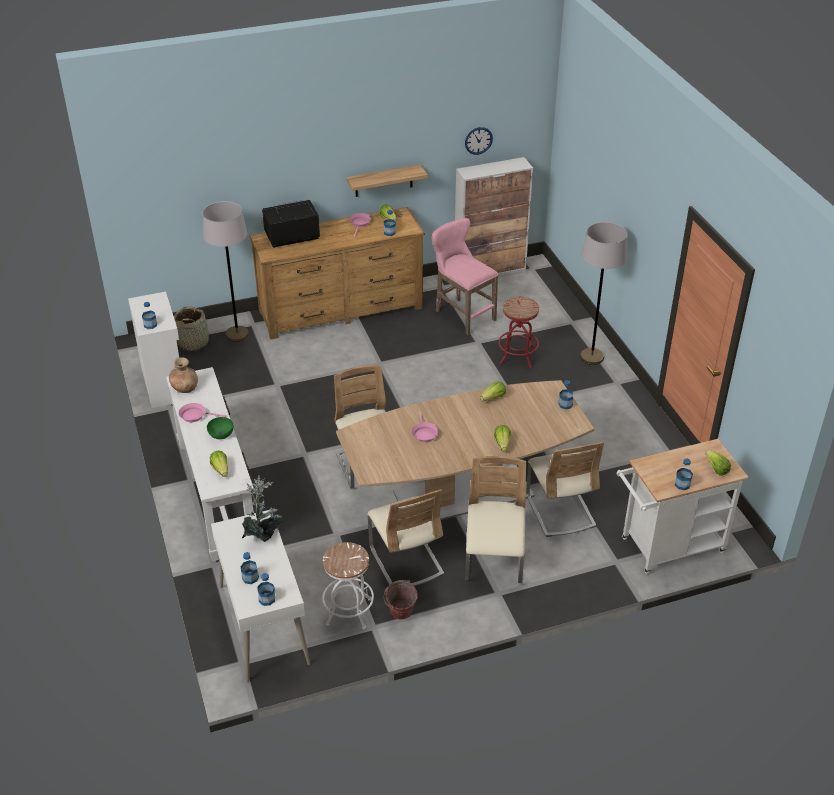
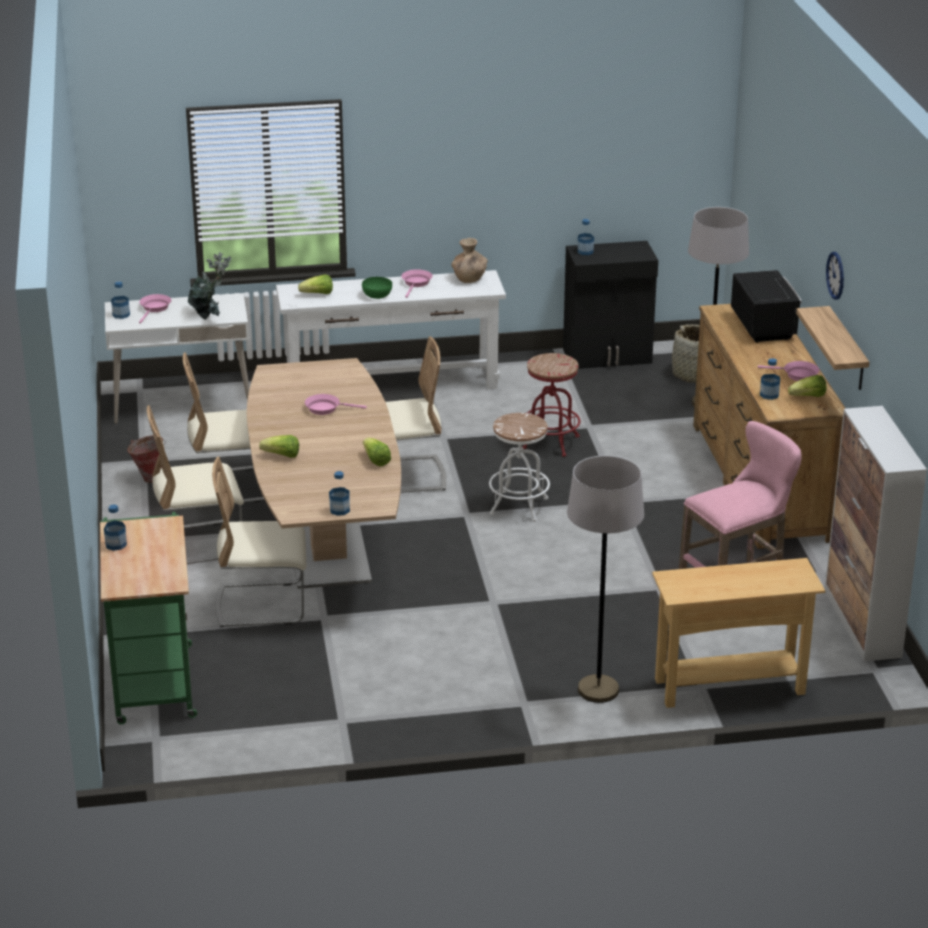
camera: 100 degrees right, 10 degrees down
white cabinet [128,292,179,408] -> black cabinet [563,241,658,369]
bottle [241,552,259,584] -> pink frying pan [139,294,172,324]
white stool [322,542,374,629] -> white stool moved to [489,413,550,522]
wall clock [465,127,493,155] -> wall clock moved to [826,252,844,300]
beige chair [465,456,526,583] -> beige chair turned 150 degrees clockwise [147,405,244,564]
red stool [498,297,539,368] -> red stool moved to [522,353,580,457]
white cart [617,439,749,574] -> green cart [100,512,197,725]
lettuce [705,450,731,476] -> none
none -> beige console table [652,558,825,708]

